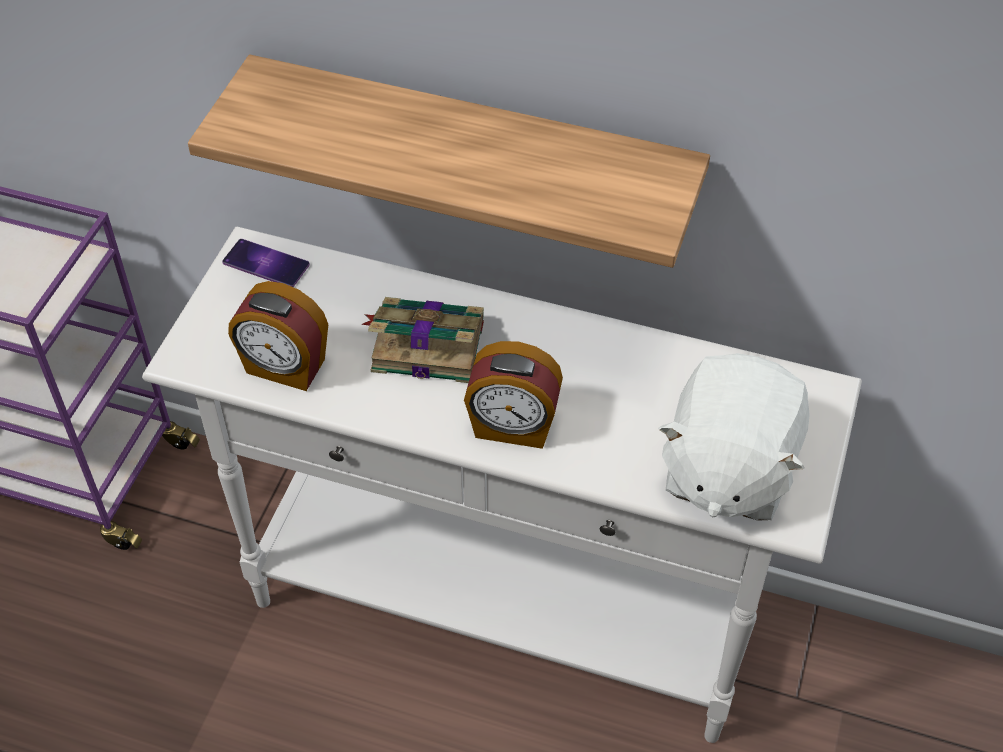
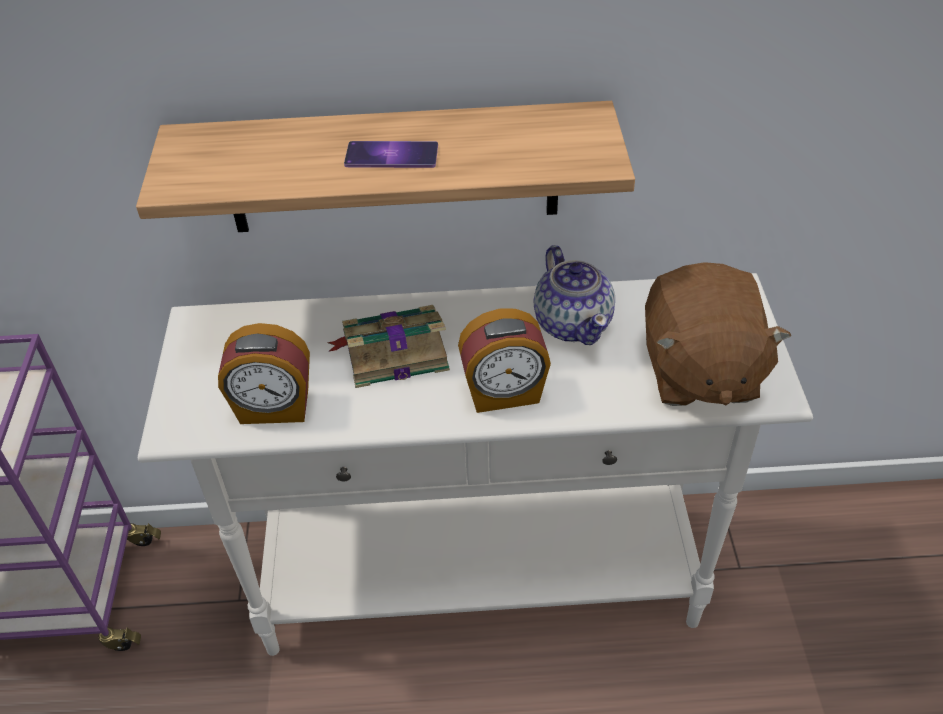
camera: 20 degrees left, 5 degrees down
phone [222,239,310,287] -> phone moved to [344,141,438,168]
white plush toy [658,353,810,521] -> brown plush toy [645,262,791,406]
none -> teapot [534,245,615,345]

